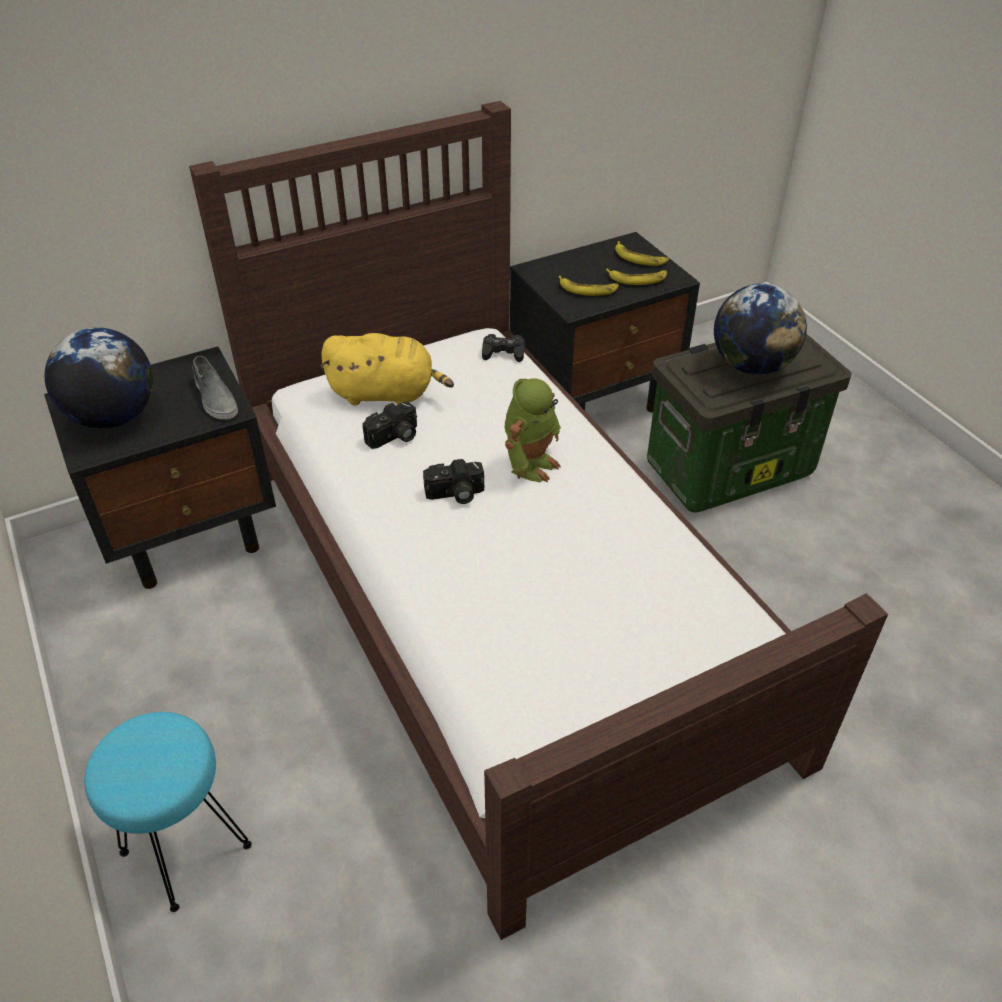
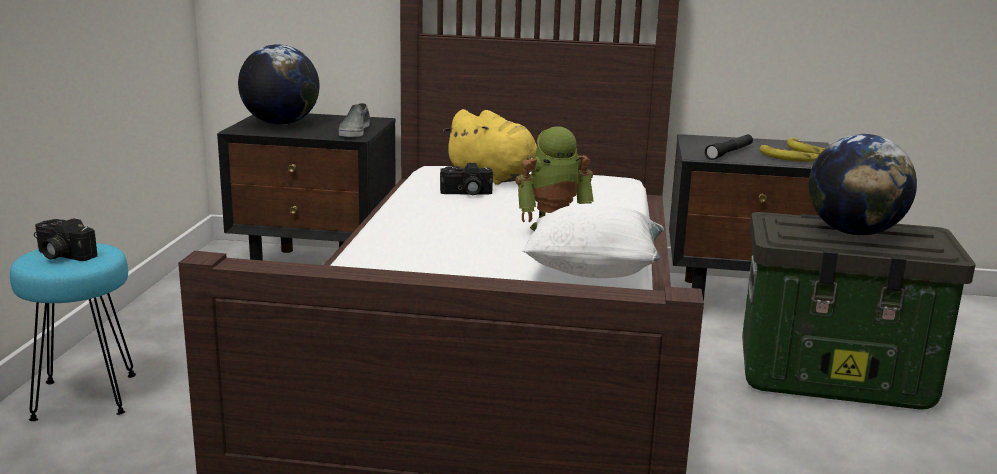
camera: 35 degrees right, 25 degrees down
camera [423,459,485,504] -> camera moved to [34,218,97,261]
black game controller [482,334,525,362] -> none
banana [559,276,619,296] -> black flashlight [705,134,753,160]
none -> white pillow [523,204,664,278]

